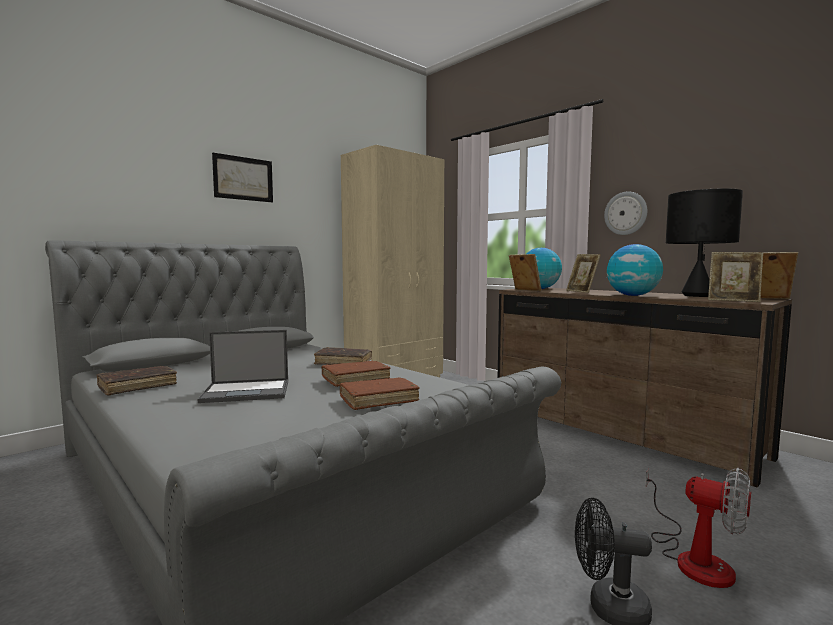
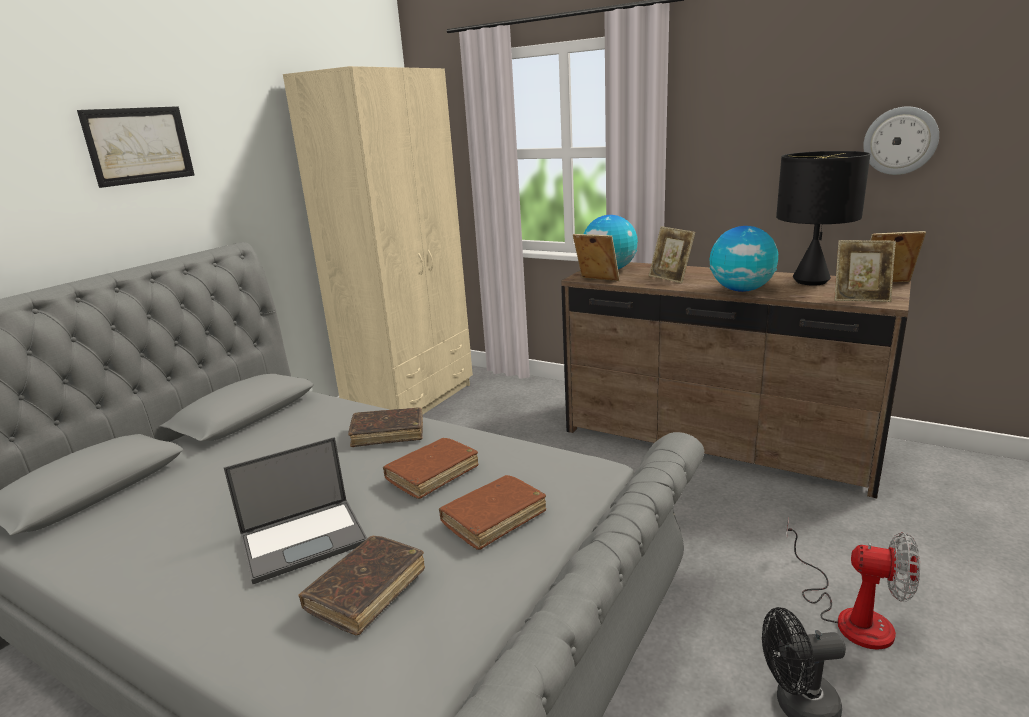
camera: 15 degrees left, 15 degrees up
brown book [96,366,177,395] -> brown book moved to [298,536,425,635]
wall clock [604,191,647,235] -> wall clock moved to [863,106,939,175]

